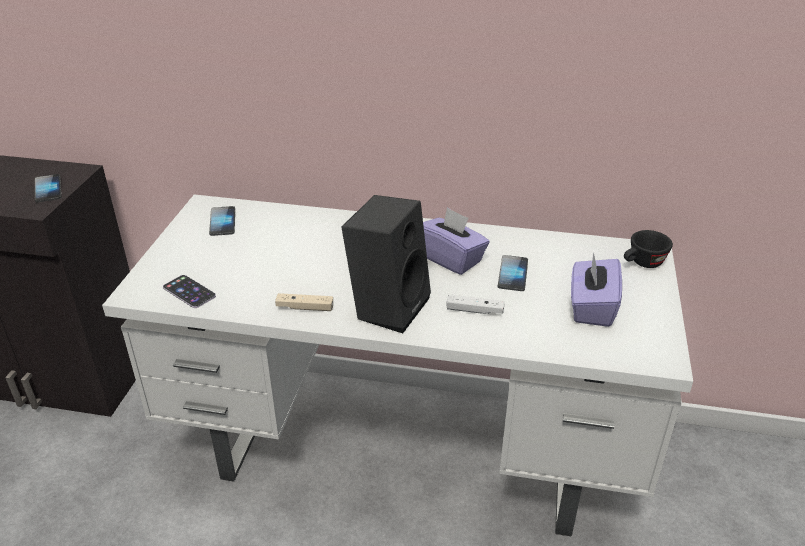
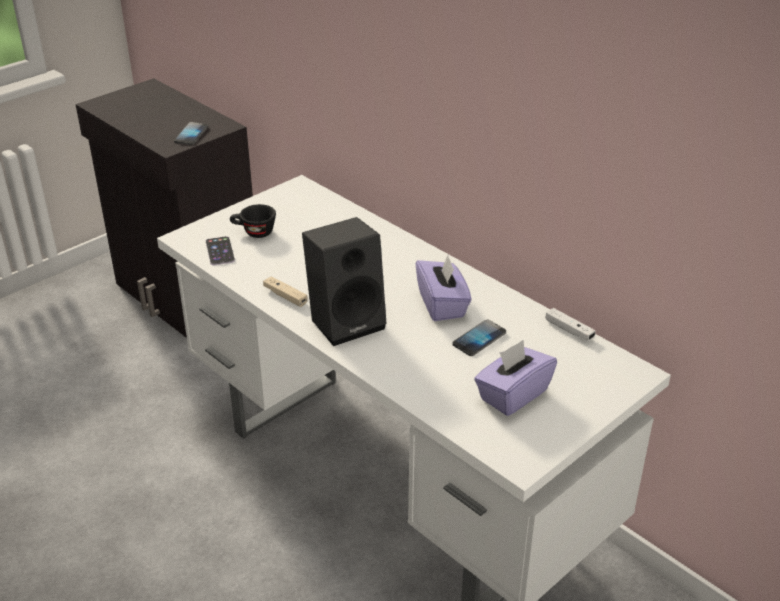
camera: 35 degrees right, 0 degrees up
phone [209,206,235,236] -> none
white game controller [447,294,505,314] -> white game controller moved to [545,308,596,341]
black cup [624,230,673,268] -> black cup moved to [230,204,276,238]

